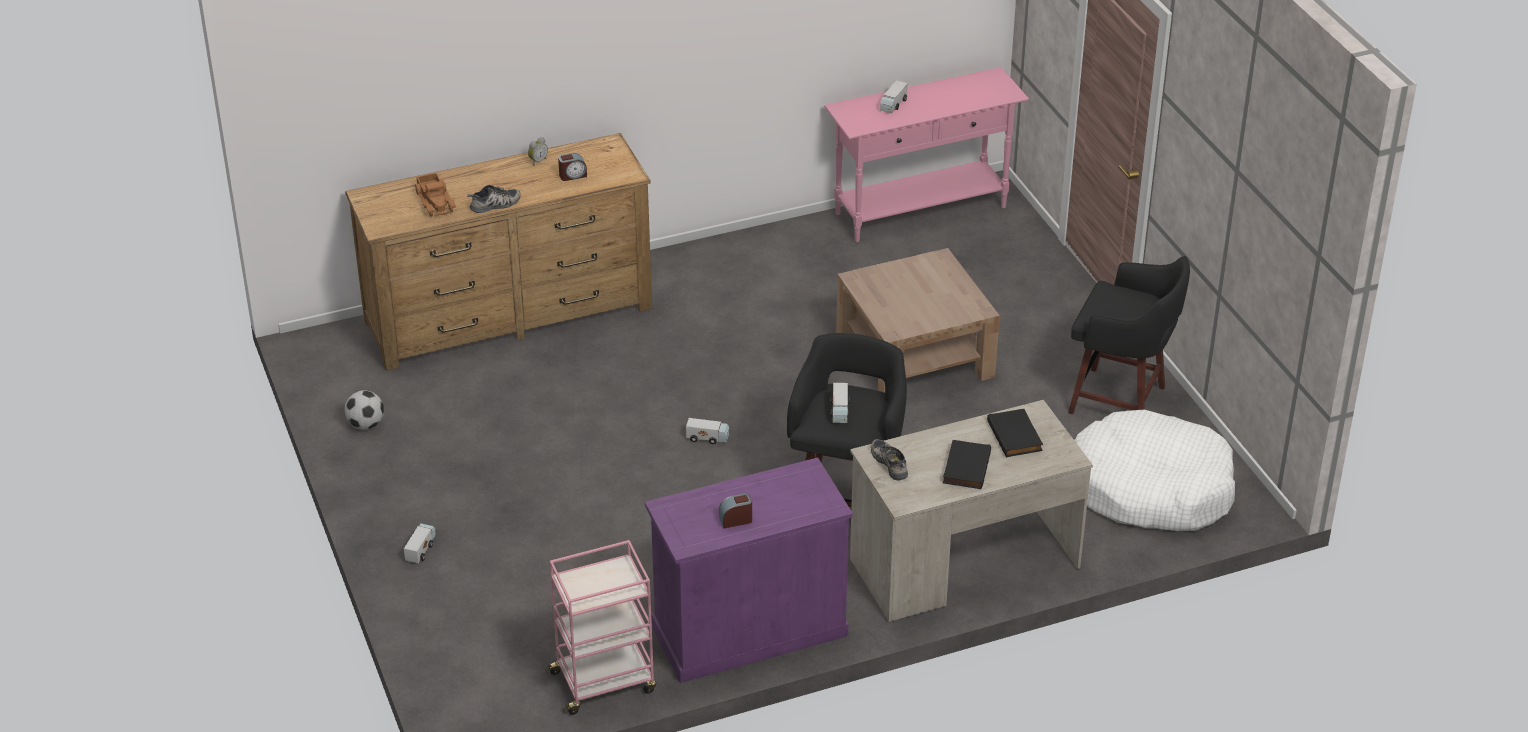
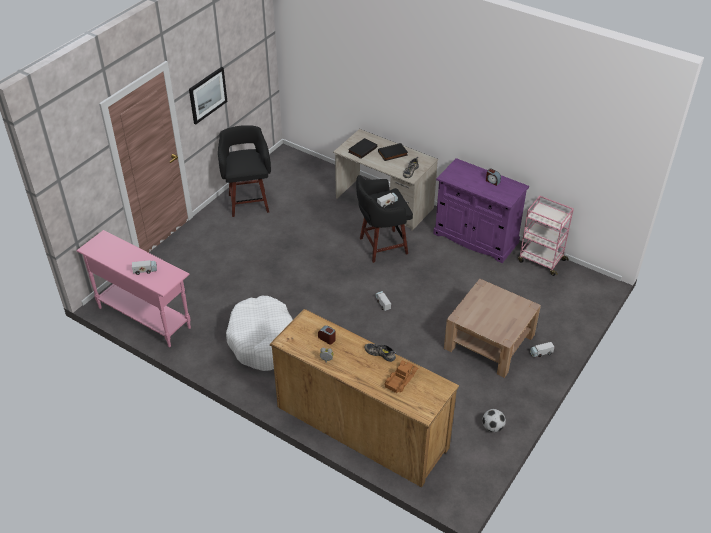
camera: 125 degrees left, 5 degrees up
brown coffee table [836,248,1000,393] -> brown coffee table moved to [444,279,541,378]
white dog bed [1074,409,1235,531] -> white dog bed moved to [226,296,293,371]
none -> picture [189,67,227,124]

